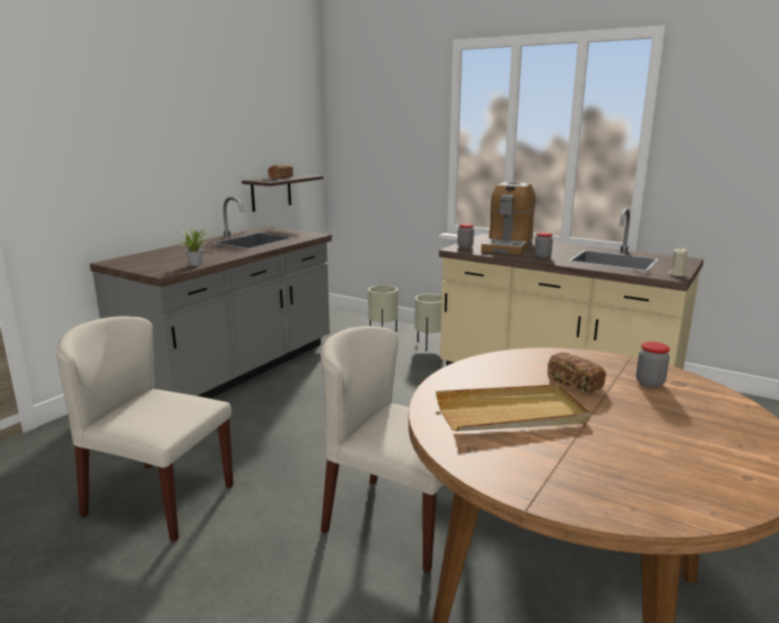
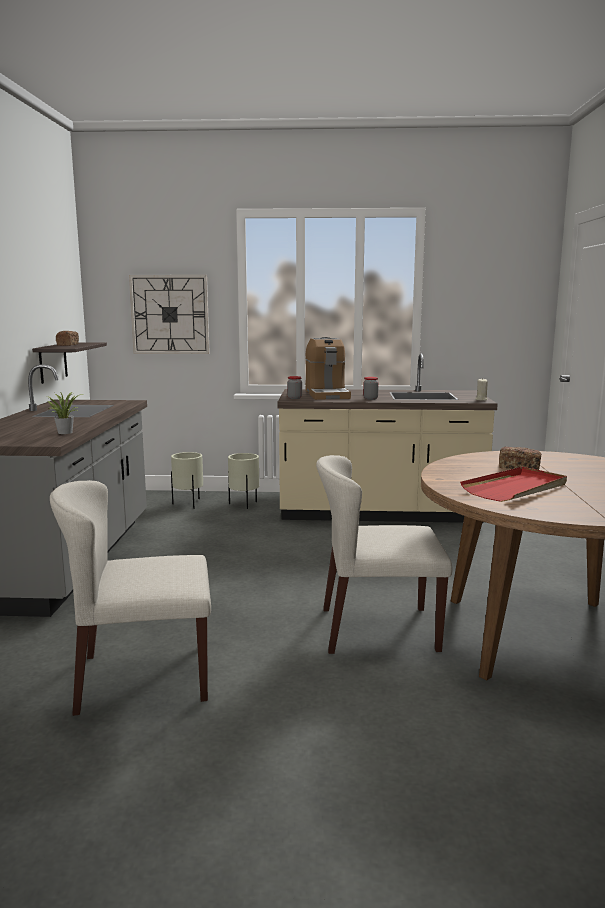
camera: 30 degrees left, 5 degrees down
beige tray [436,384,591,431] -> red tray [460,467,567,502]
jar [636,342,670,388] -> none
none -> wall clock [129,275,210,354]

